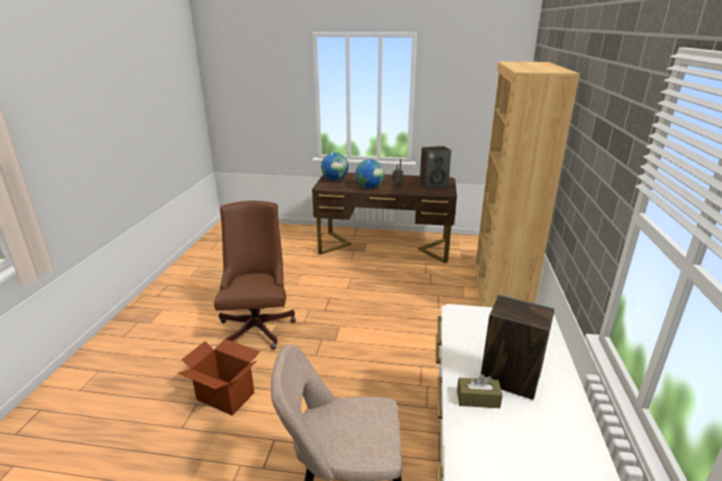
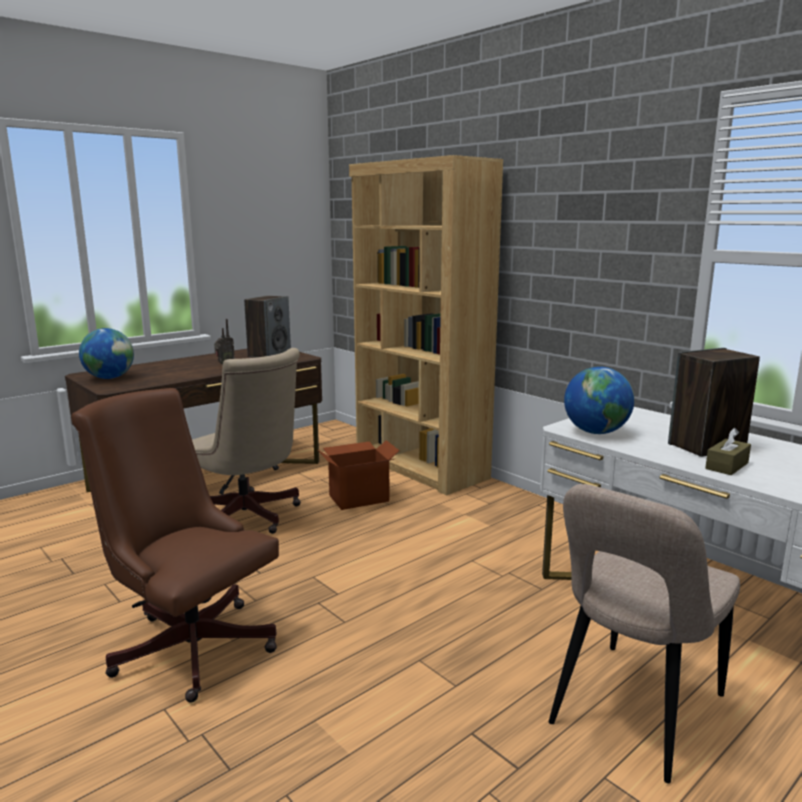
camera: 50 degrees left, 10 degrees down
cardboard box [178,339,260,416] -> cardboard box moved to [318,440,400,510]
globe [355,159,384,188] -> globe moved to [564,366,634,434]
none -> beige office chair [192,348,301,534]

